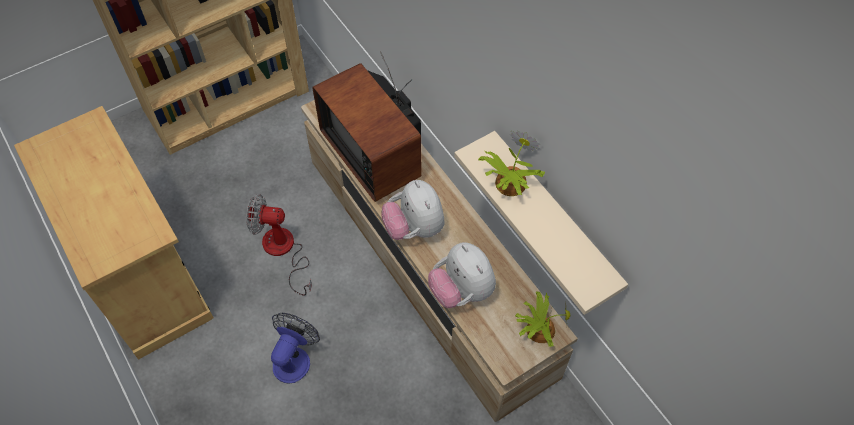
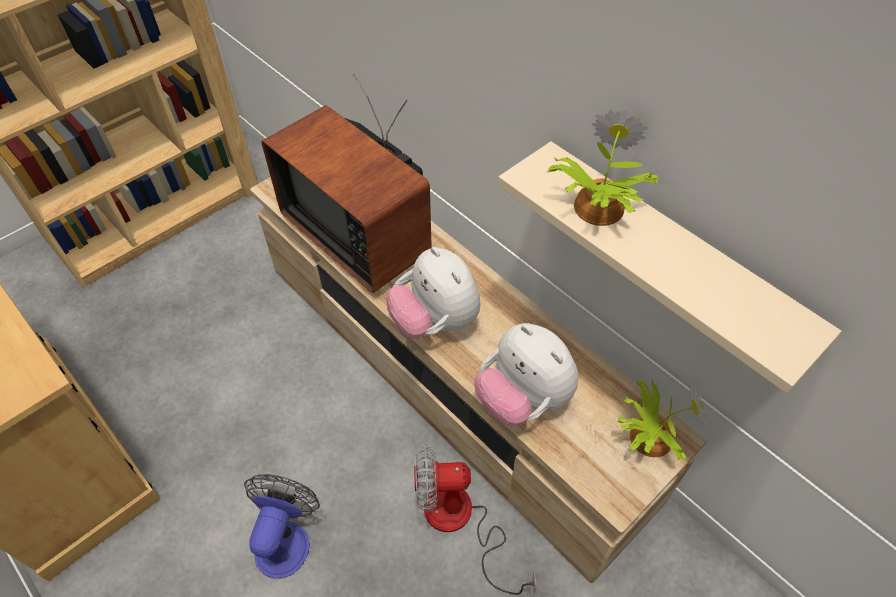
camera: 10 degrees left, 5 degrees down
fan [246,194,312,296] -> fan moved to [414,445,537,595]

